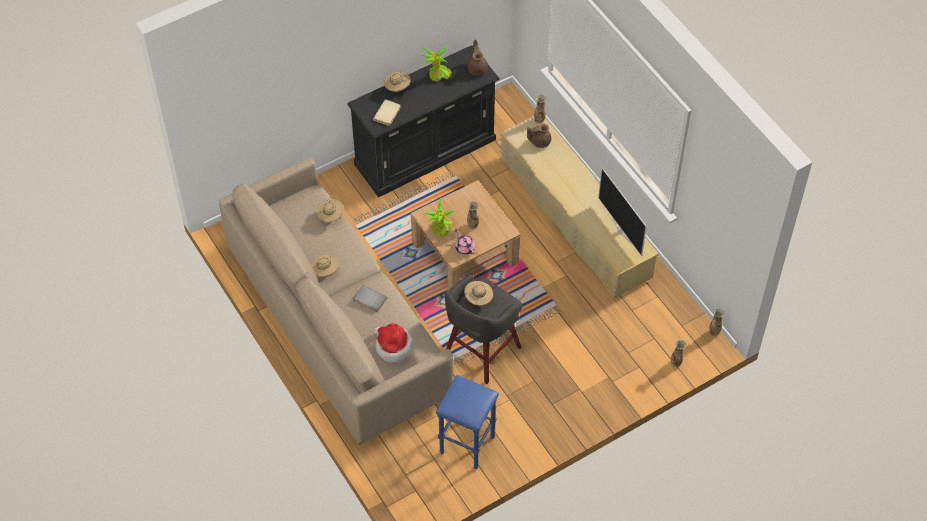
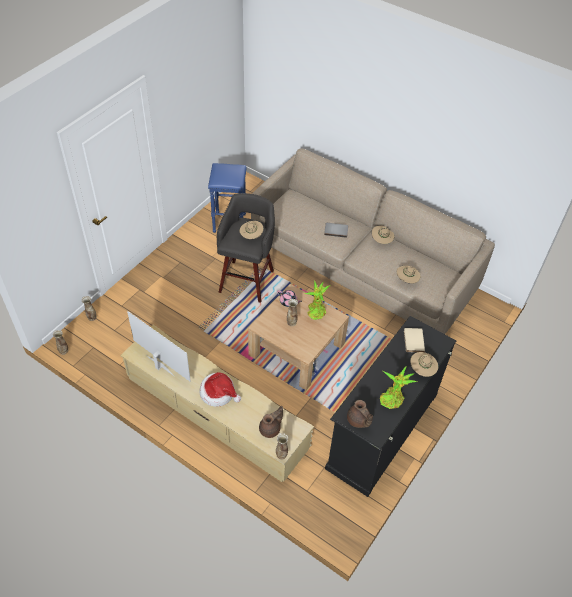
camera: 155 degrees right, 5 degrees down
hat [374,323,413,363] -> hat moved to [199,372,241,407]

